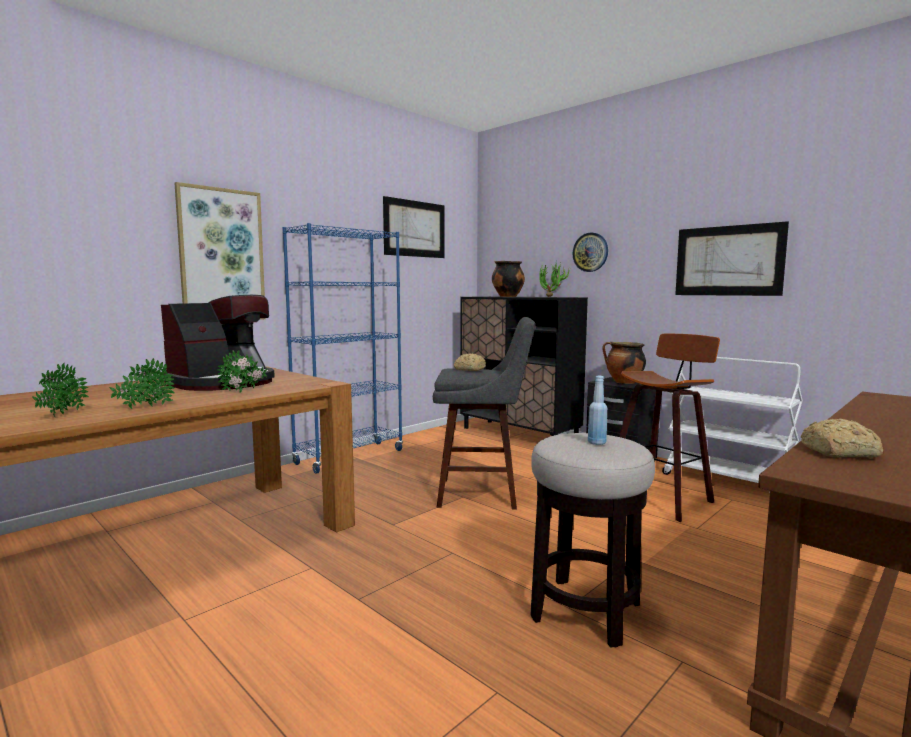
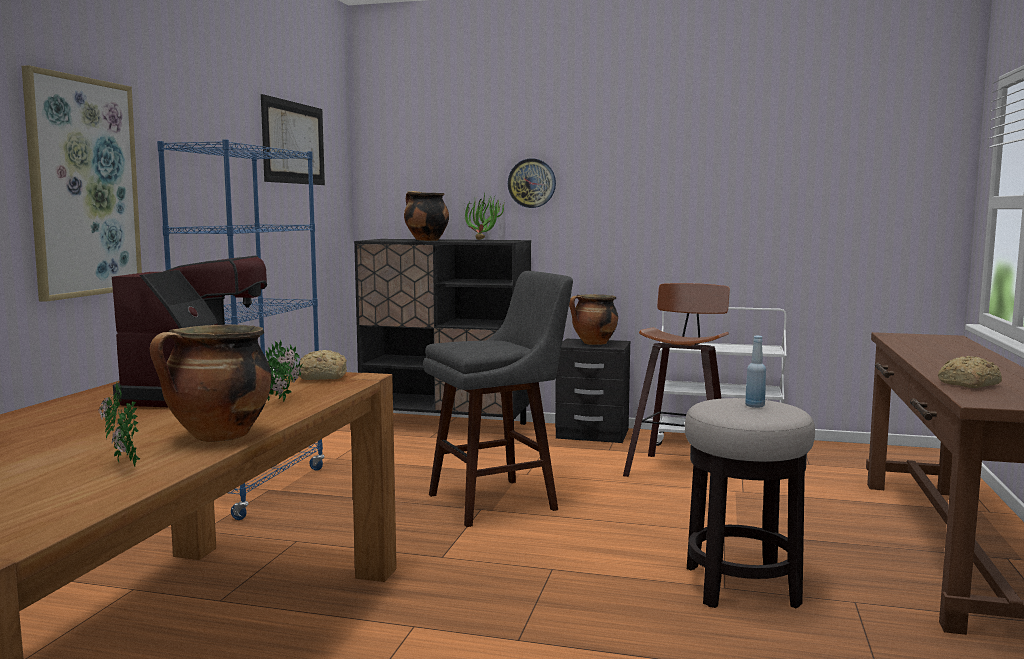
camera: 30 degrees left, 0 degrees up
potted plant [109,358,175,409] -> cooking pot [150,324,272,442]
bread [454,353,486,371] -> bread moved to [299,350,347,380]
picture [675,221,789,296] -> none

